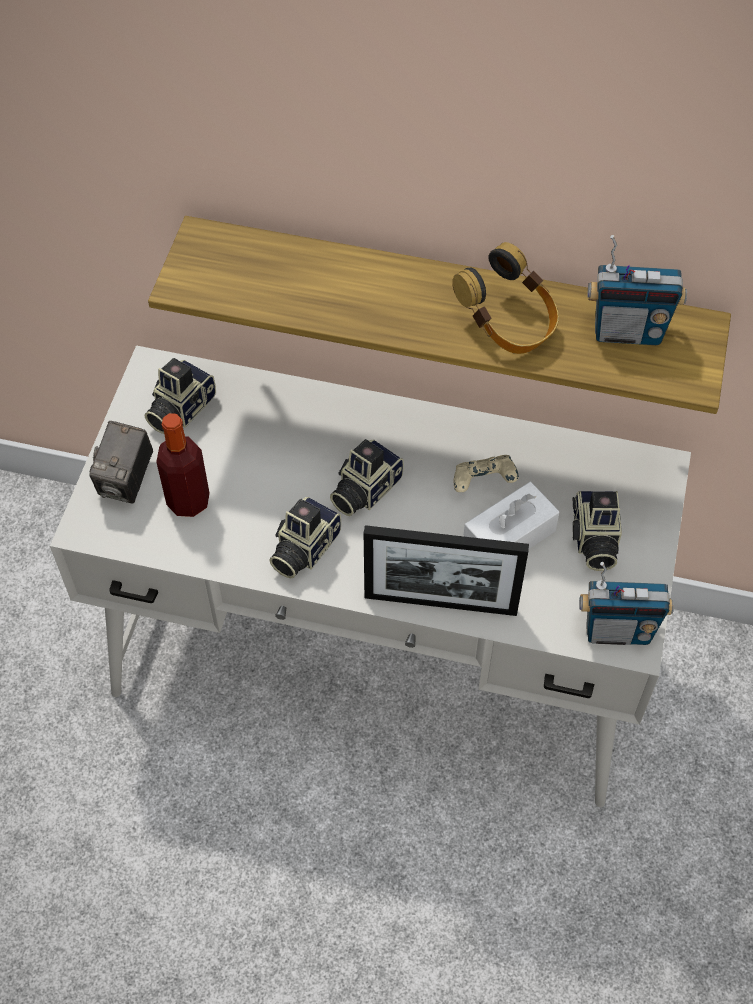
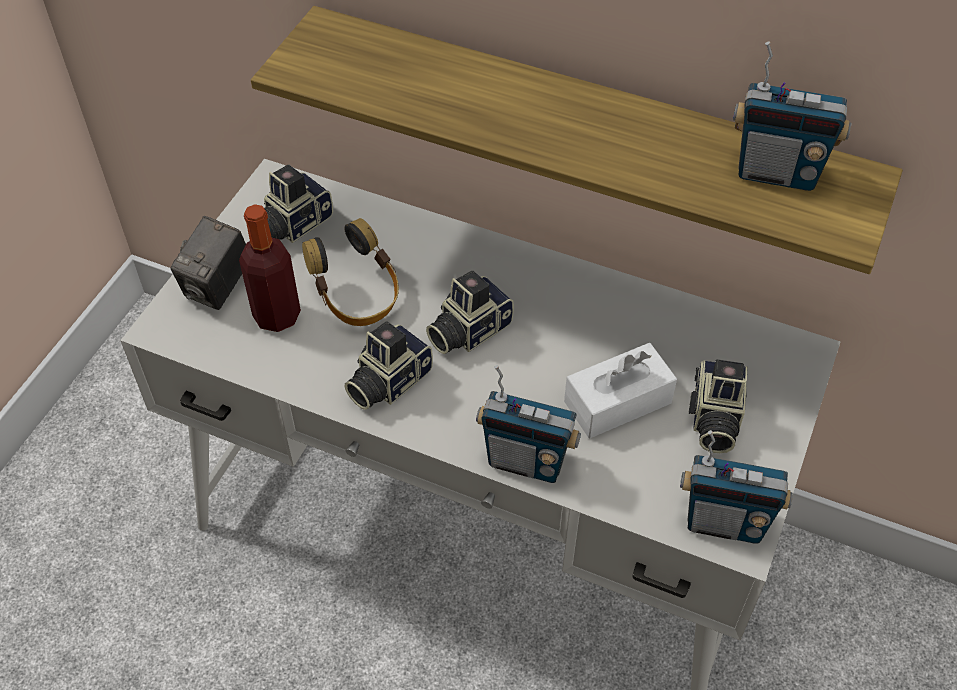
camera: 10 degrees right, 5 degrees down
picture frame [364,525,529,616] -> radio [476,365,581,483]
headphones [452,242,559,354] -> headphones moved to [302,218,399,326]
beige game controller [454,455,519,492] -> none

